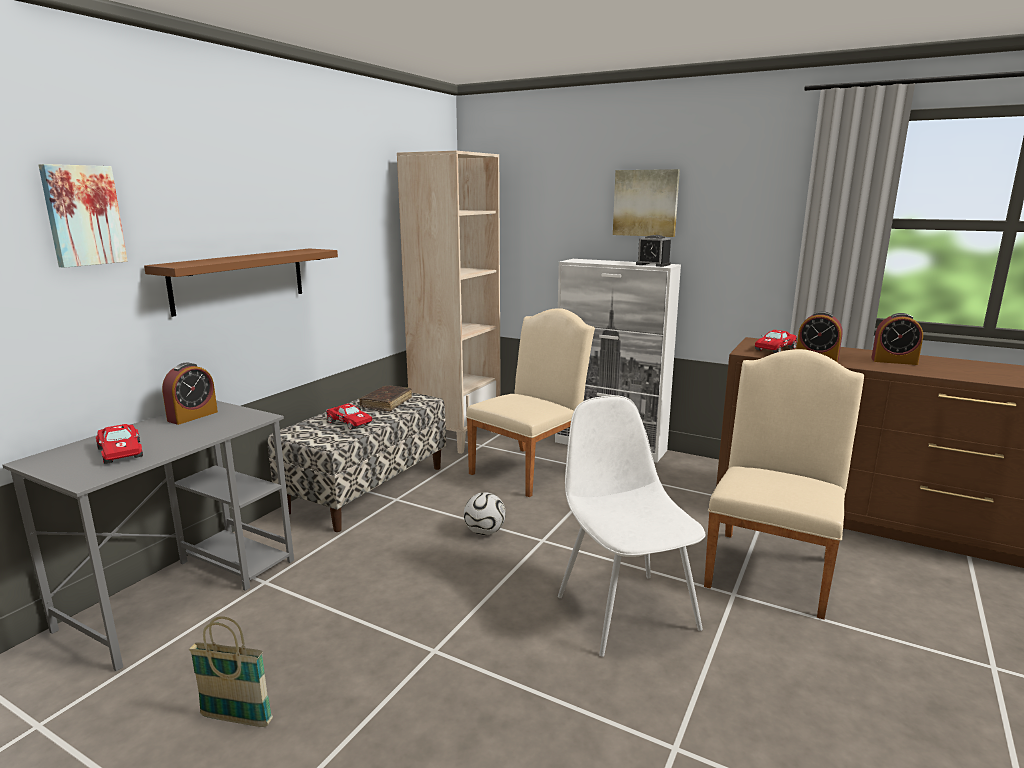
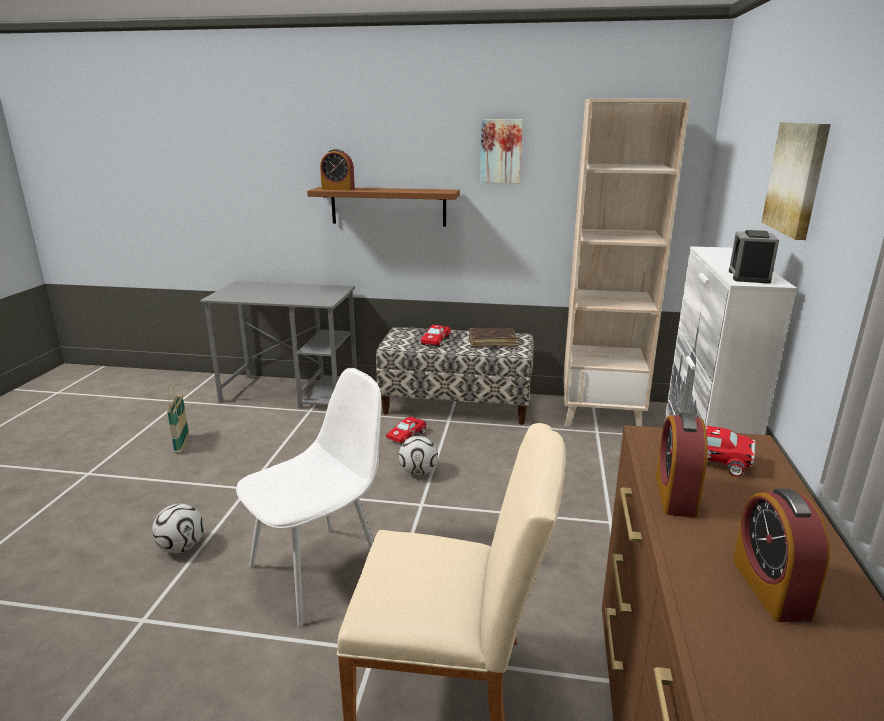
camera: 70 degrees right, 5 degrees up
picture [38,164,128,268] -> picture moved to [480,119,523,183]
red toy car [95,424,143,464] -> red toy car moved to [386,417,427,444]
alarm clock [162,363,218,425] -> alarm clock moved to [320,149,355,190]
beige chair [466,308,595,497] -> none
none -> football [152,504,204,553]

